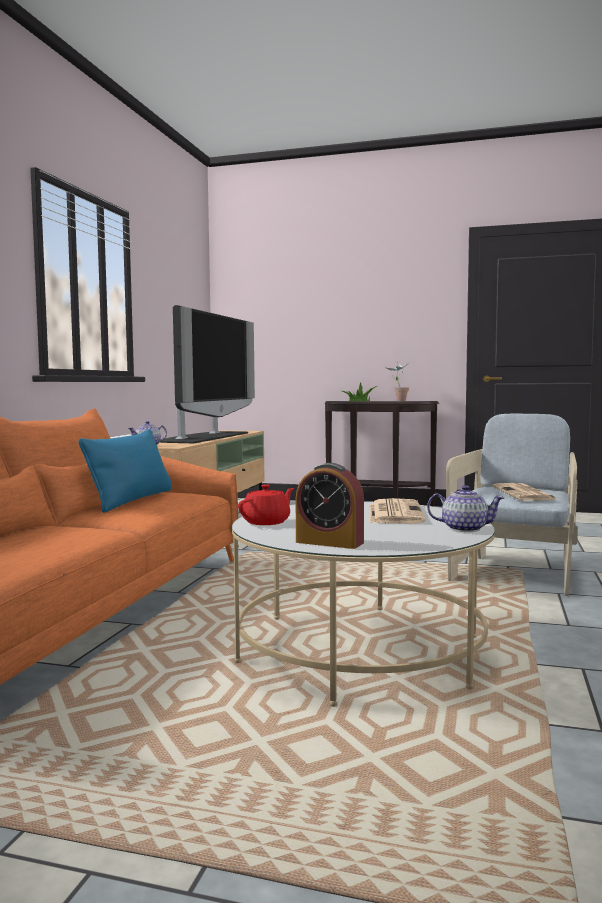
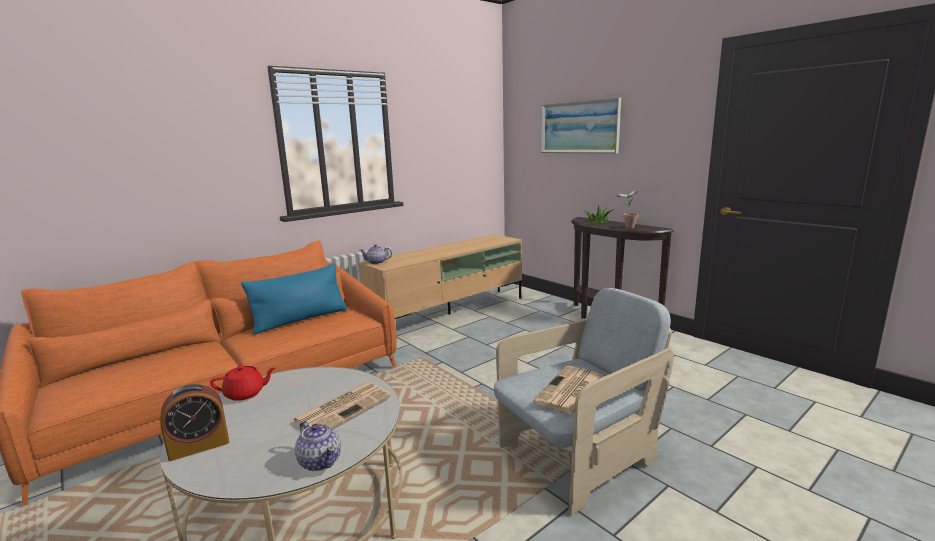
camera: 35 degrees right, 10 degrees up
television [160,305,255,443] -> none
alarm clock [296,463,364,549] -> alarm clock turned 90 degrees counterclockwise [160,384,229,461]
none -> picture [541,98,621,154]

